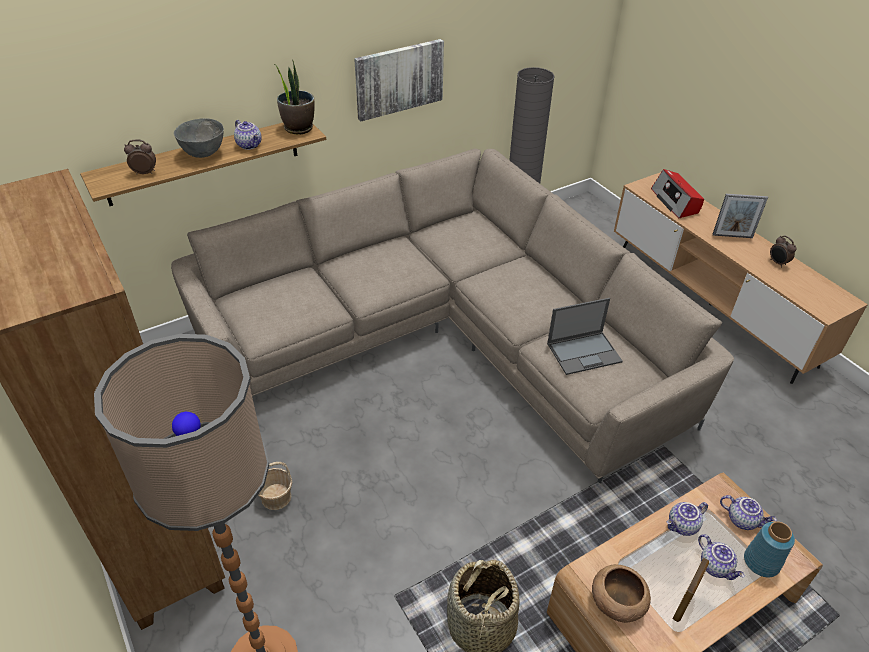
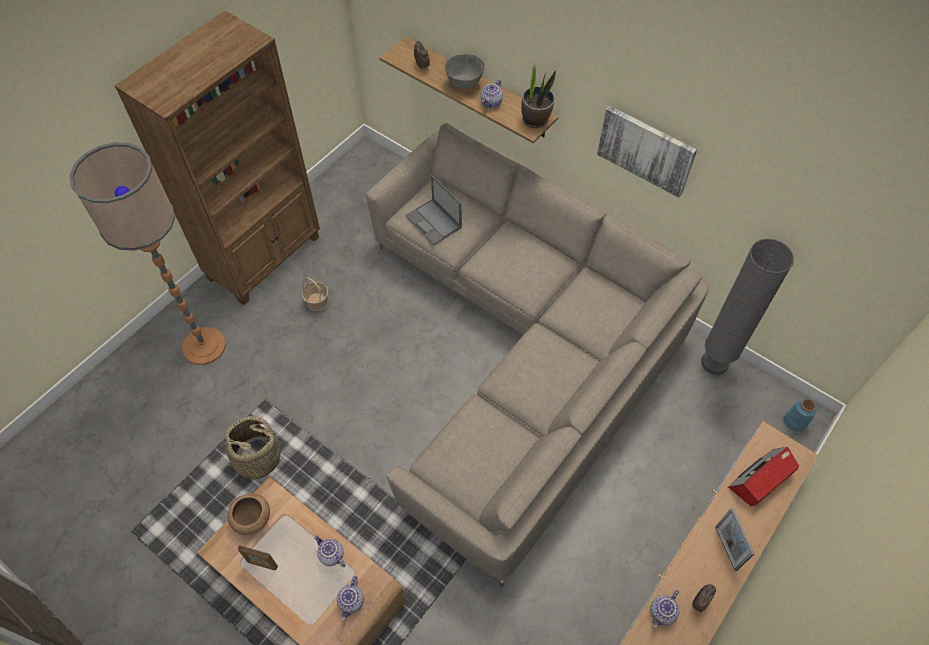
camera: 70 degrees right, 15 degrees up
laptop [547,298,623,375] -> laptop moved to [405,175,462,245]
teapot [698,534,744,580] -> teapot moved to [650,590,680,628]
blue vase [744,521,795,577] -> blue vase moved to [784,398,817,432]

